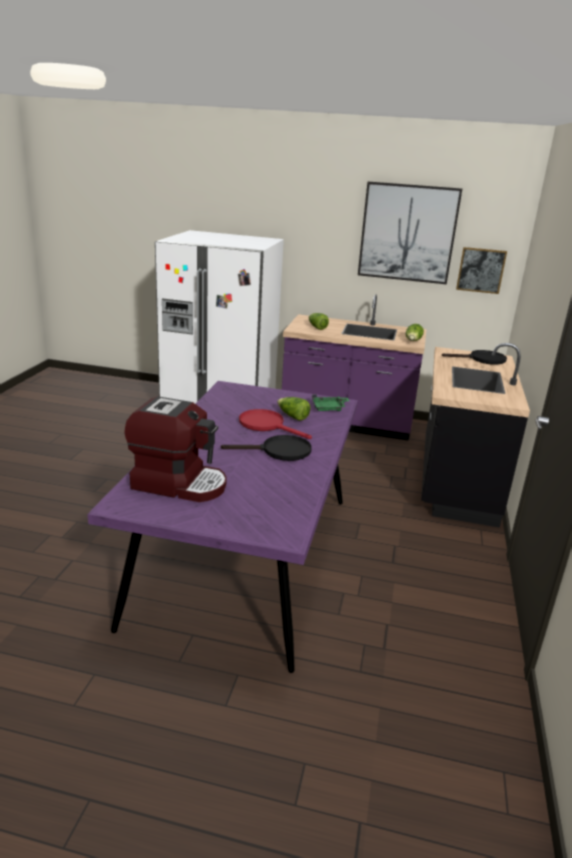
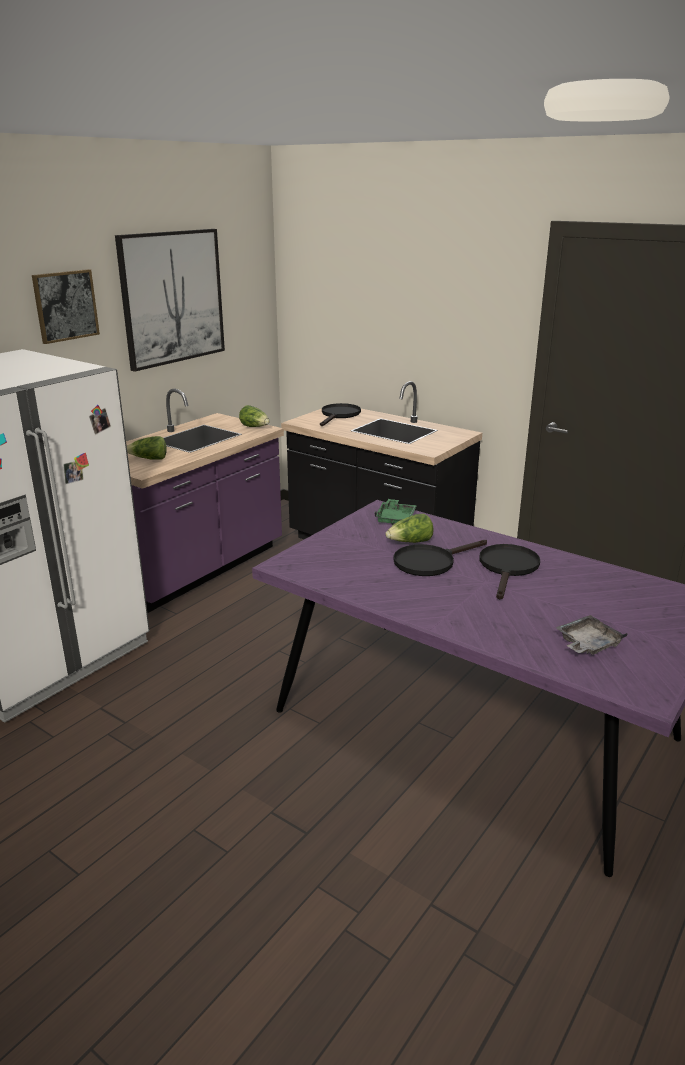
camera: 65 degrees left, 0 degrees up
coffee machine [125,396,227,502] -> grey tray [556,615,628,655]
red frying pan [239,409,312,439] -> black frying pan [393,540,487,576]
picture [456,247,507,294] -> picture moved to [32,269,100,344]

